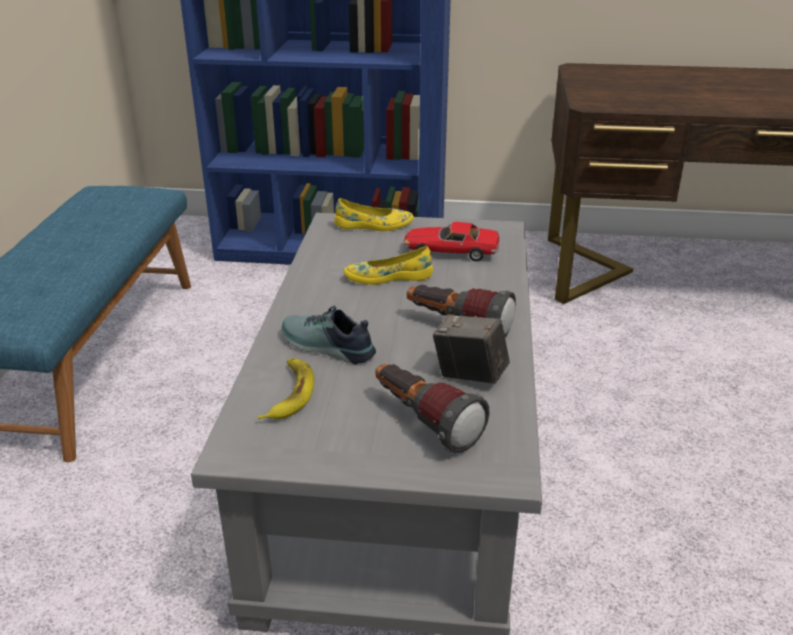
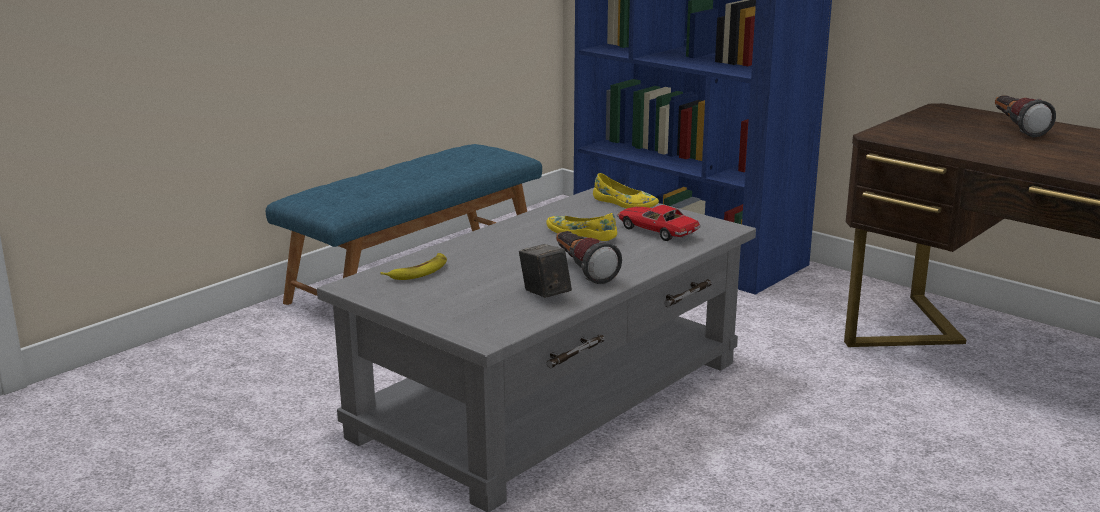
camera: 35 degrees right, 10 degrees down
shoe [282,306,376,364] -> none
flashlight [375,364,490,453] -> flashlight moved to [995,95,1056,138]

